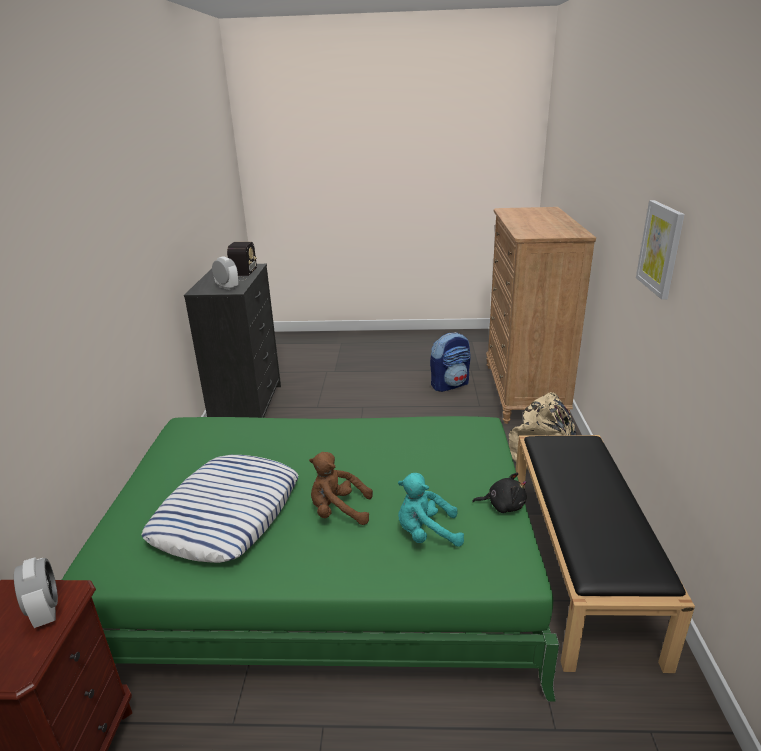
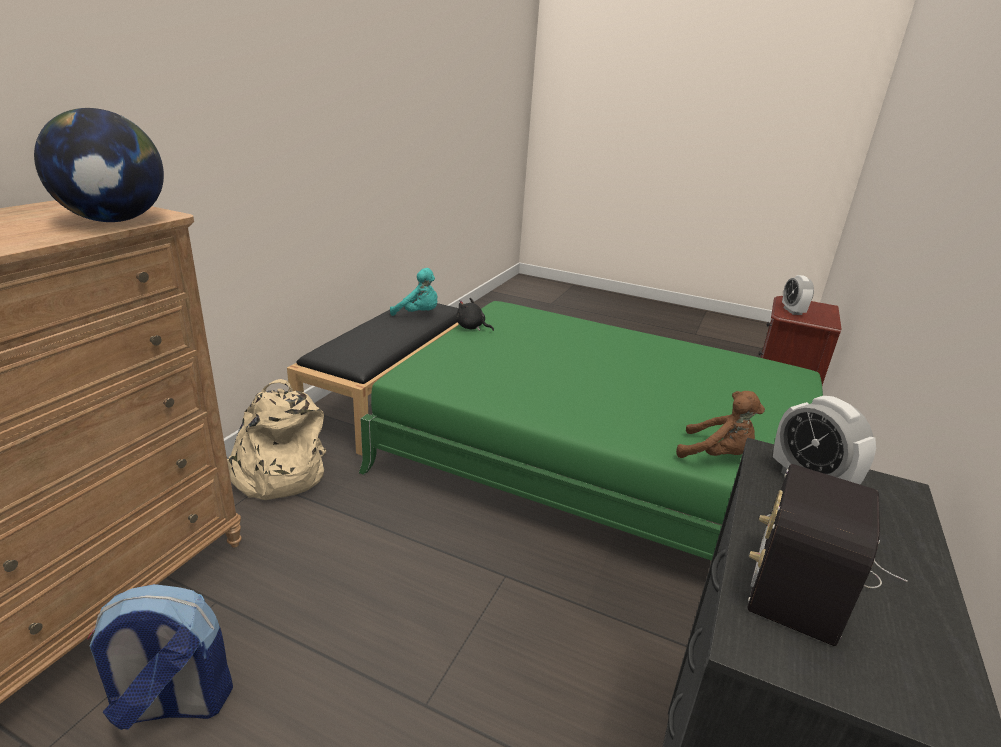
camera: 160 degrees left, 0 degrees up
pillow [142,455,299,563] -> none
brown plush toy [309,452,373,525] -> brown plush toy moved to [676,391,765,458]
turquoise plush toy [398,473,464,547] -> turquoise plush toy moved to [390,268,437,316]
picture [636,200,685,300] -> none
none -> globe [34,108,164,222]

